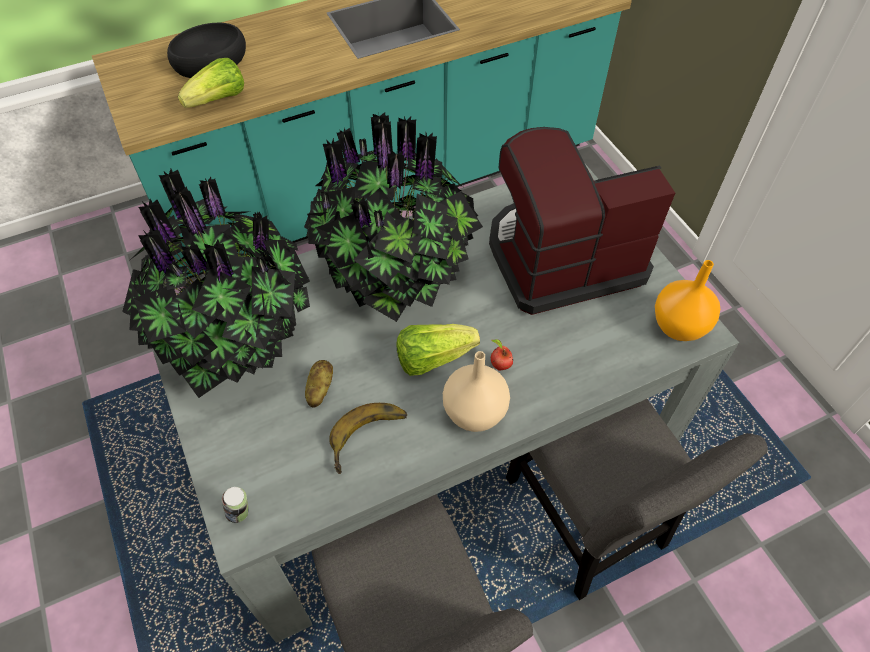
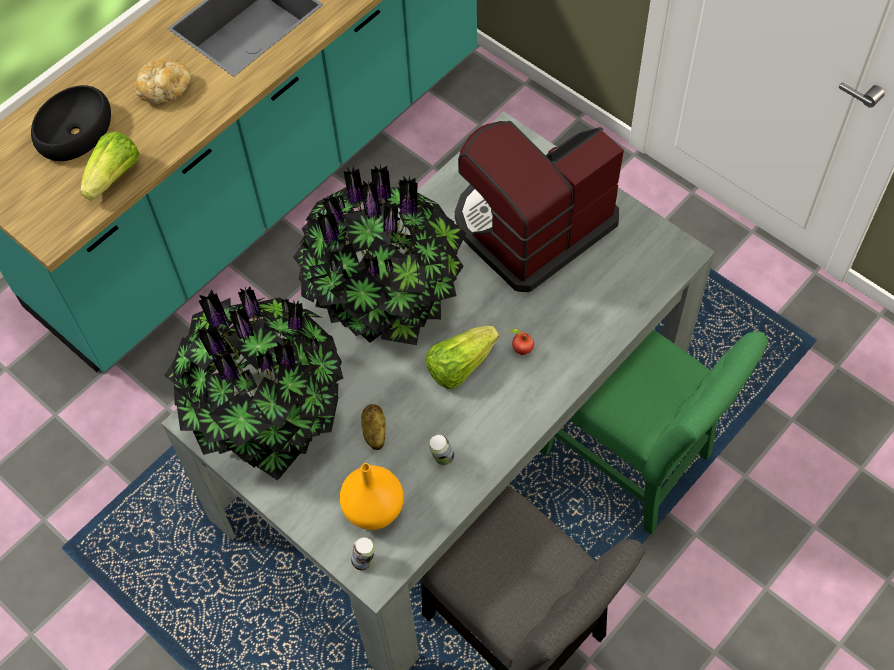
camera: 20 degrees left, 5 degrees up
banana [329,403,407,474] -> can [429,435,454,465]
beige vase [443,351,510,432] -> none
grey chair [506,399,768,600] -> green chair [540,329,768,535]
orange vase [655,260,720,341] -> orange vase moved to [339,463,404,530]
none -> bread [135,59,191,103]

